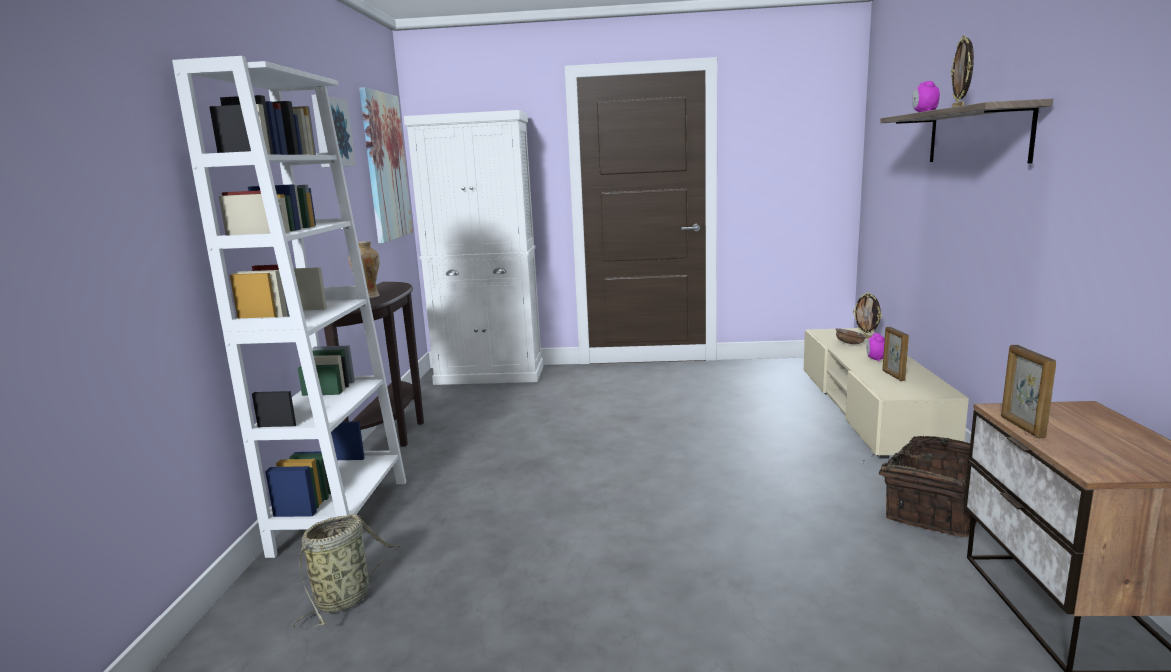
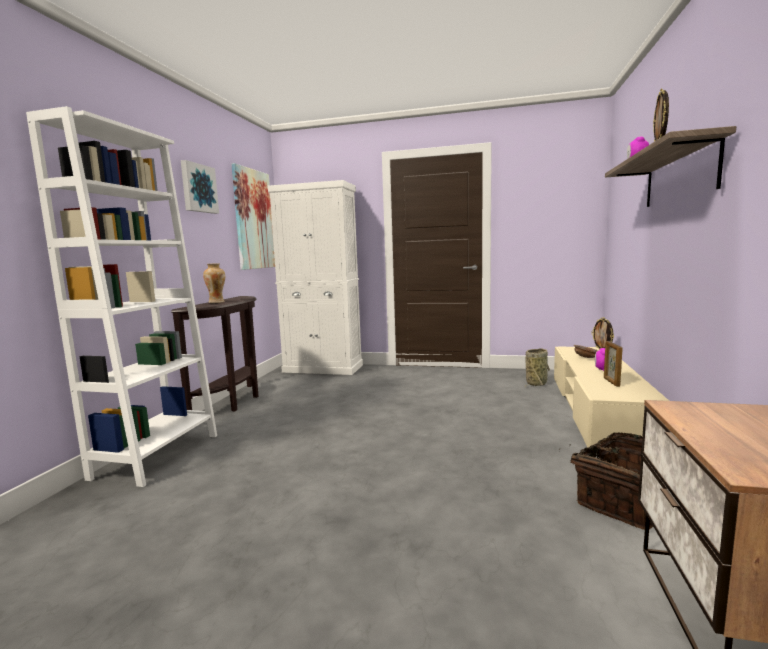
camera: 10 degrees right, 5 degrees down
basket [292,514,401,629] -> basket moved to [525,348,550,387]
picture frame [1001,345,1056,438] -> none

